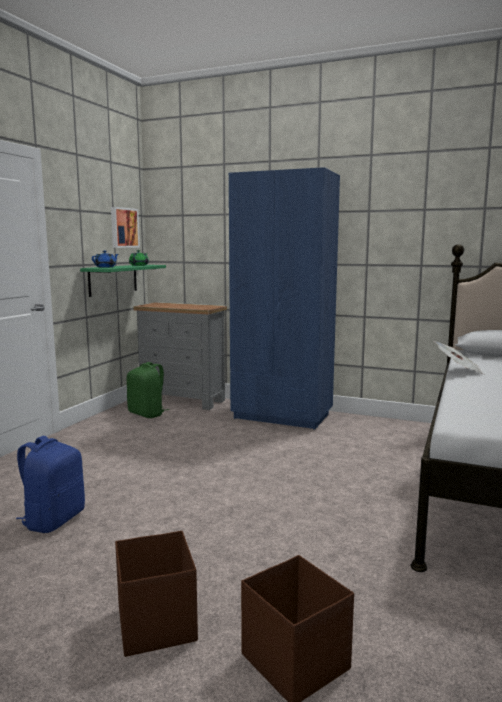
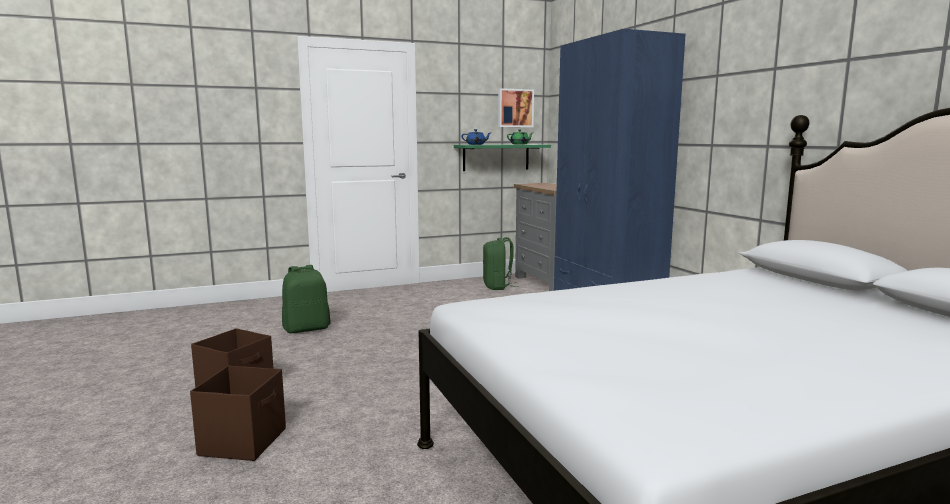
camera: 45 degrees right, 0 degrees up
blue backpack [16,436,85,533] -> green backpack [282,265,331,333]
newspaper [434,341,485,375] -> none

